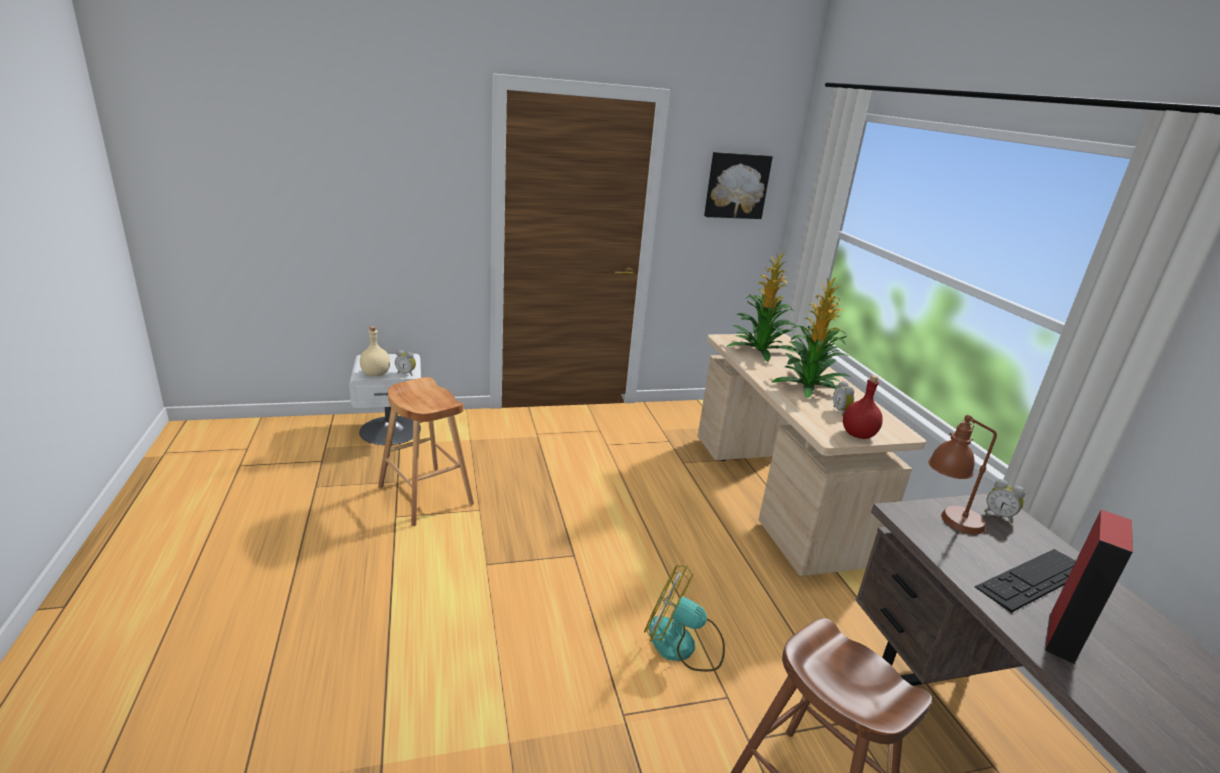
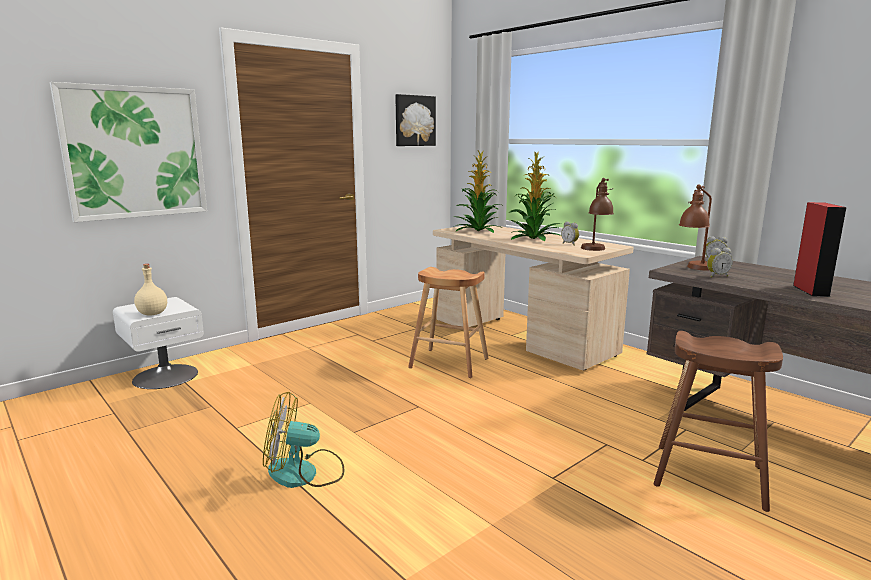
camera: 25 degrees left, 10 degrees down
brown stool [378,377,474,526] -> brown stool moved to [408,267,488,378]
alarm clock [395,350,416,376] -> alarm clock moved to [707,248,733,278]
fan [644,565,725,672] -> fan moved to [263,392,344,488]
red bottle [843,375,883,439] -> brown table lamp [581,178,614,251]
keyboard [975,549,1076,613] -> none
none -> picture [50,82,207,222]

